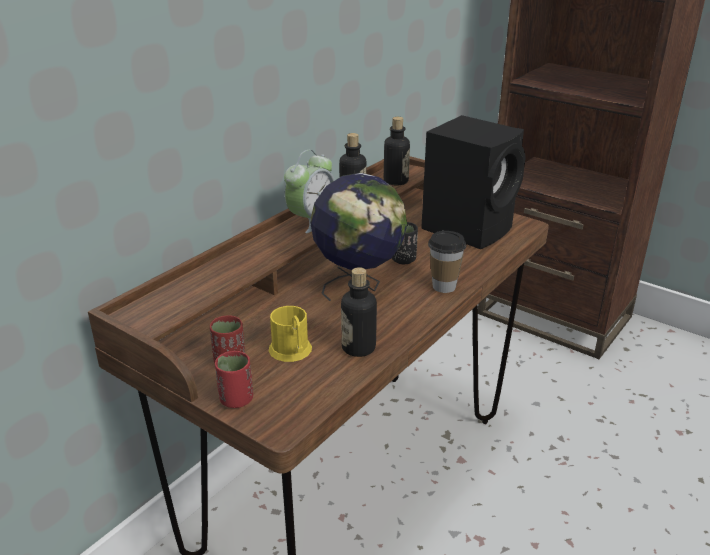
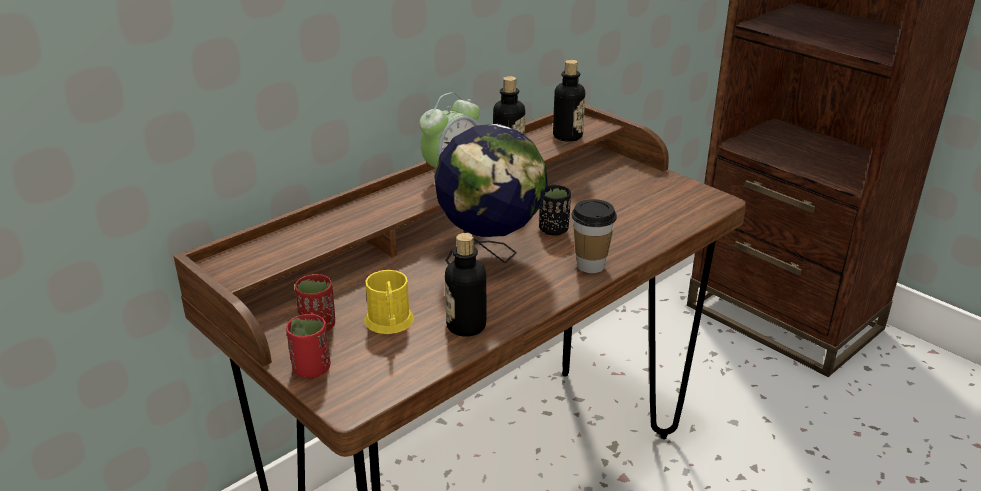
camera: 10 degrees right, 0 degrees up
black speaker [421,115,526,249] -> none

